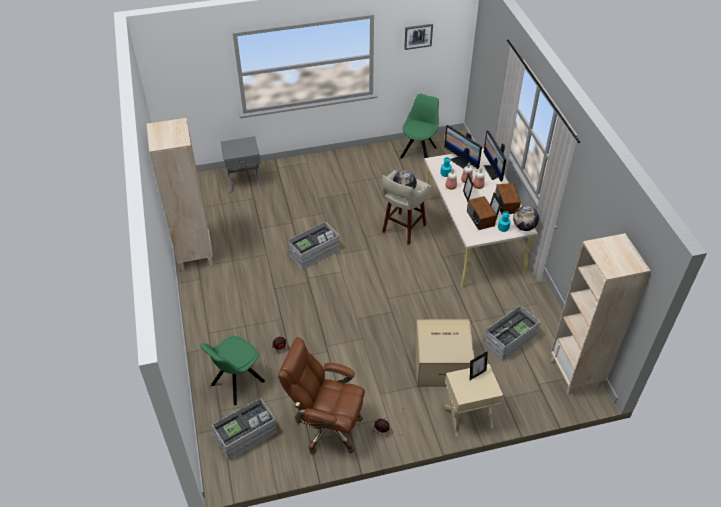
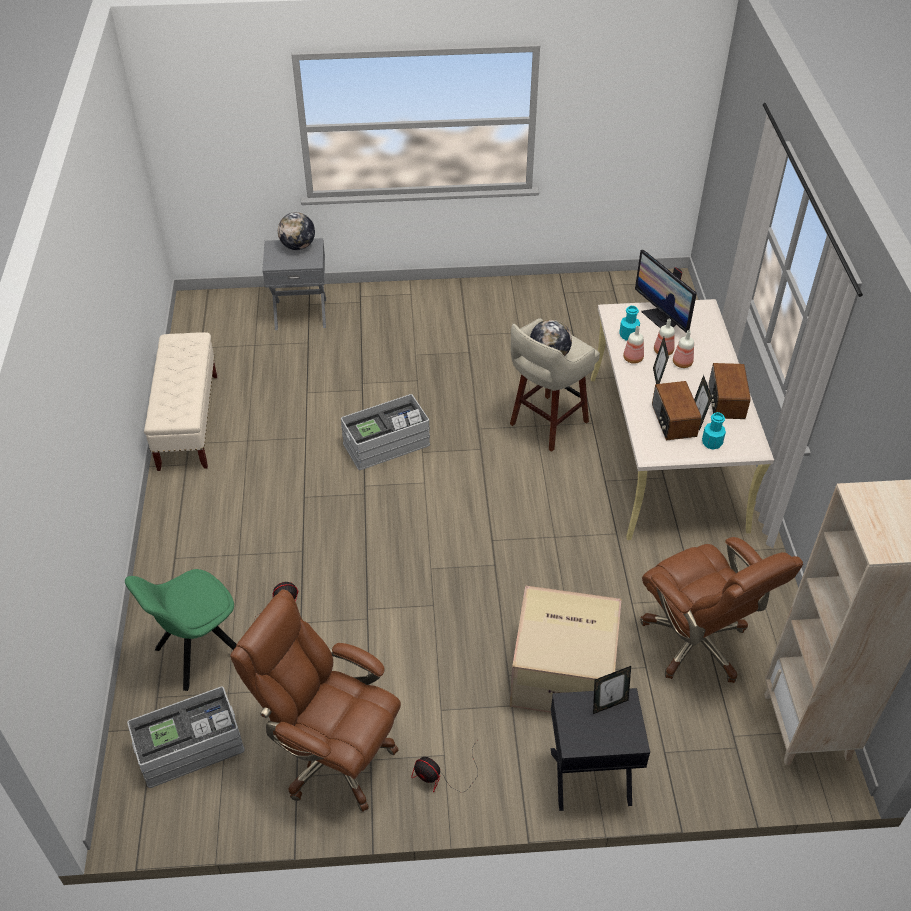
camera: 10 degrees right, 0 degrees up
beige bookcase [147,118,213,271] -> beige bench [144,332,217,471]
green chair [400,94,439,159] -> none
picture [404,24,433,50] -> none
beige nightstand [444,364,503,436] -> black nightstand [551,688,650,811]
grey storage box [483,306,540,361] -> brown office chair [640,537,803,683]
monitor [484,130,506,182] -> none
globe [513,206,539,231] -> globe moved to [278,212,315,250]

